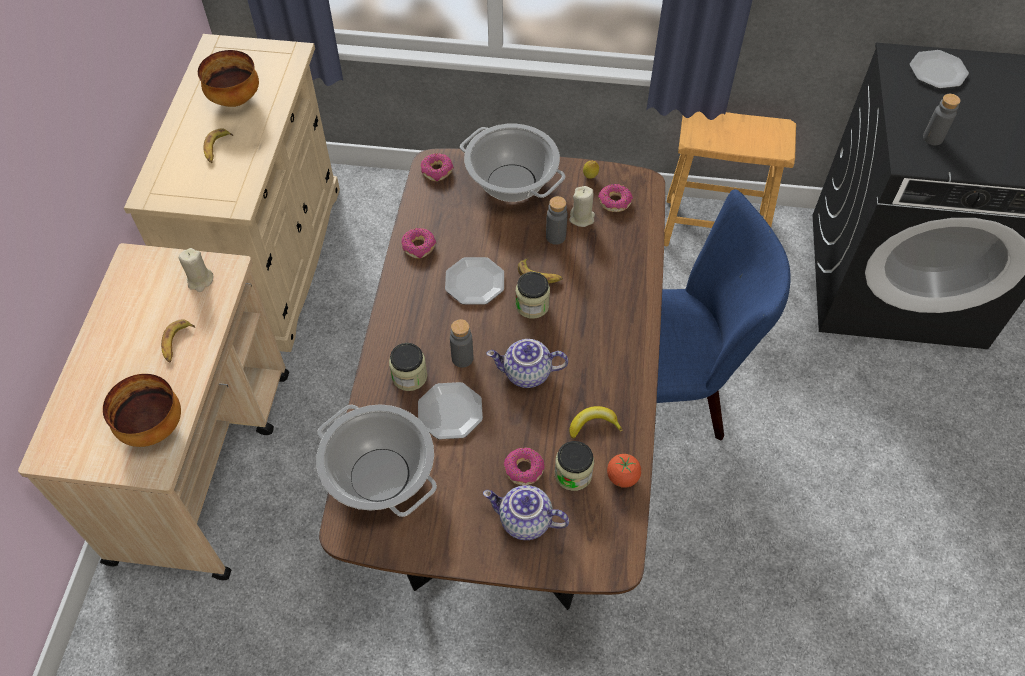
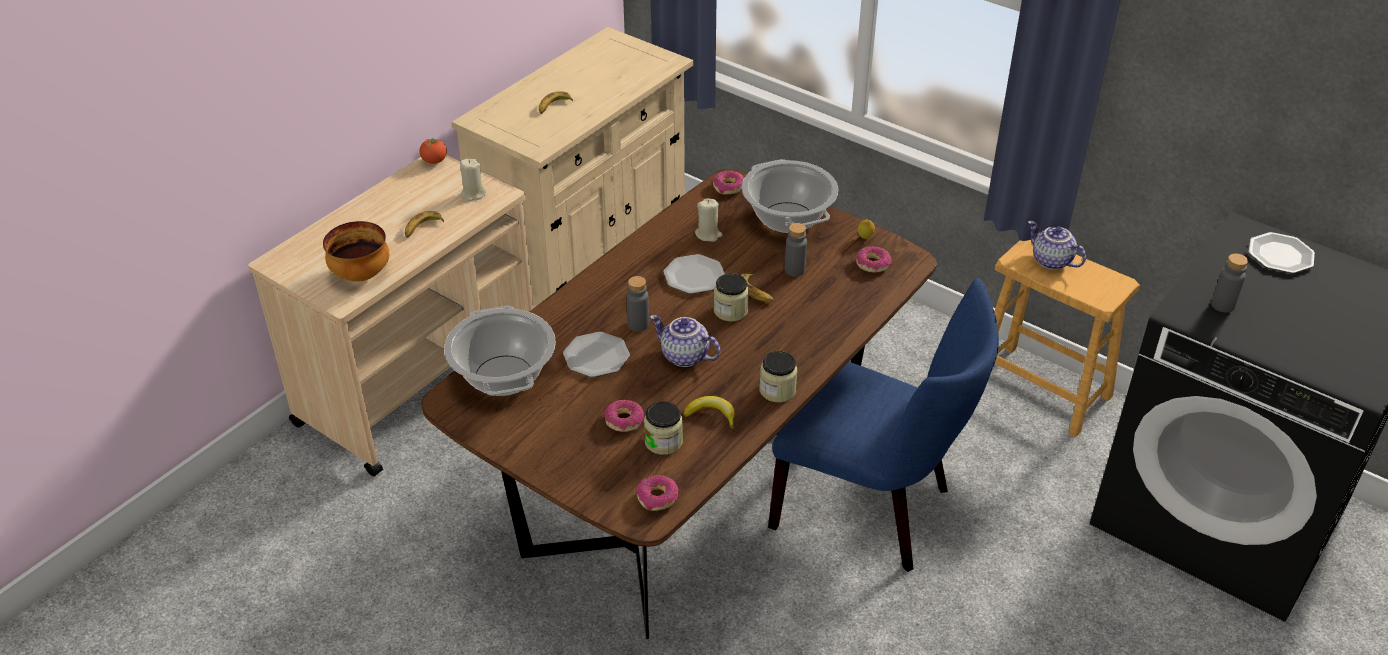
camera: 30 degrees right, 15 degrees down
bowl [198,50,259,107] -> none
jar [389,343,427,391] -> jar moved to [760,351,797,402]
donut [401,228,436,258] -> donut moved to [636,475,679,511]
teapot [483,485,569,540] -> teapot moved to [1028,221,1086,270]
beige candle [569,186,595,227] -> beige candle moved to [695,198,722,242]
tomato [607,454,641,488] -> tomato moved to [420,138,447,164]

